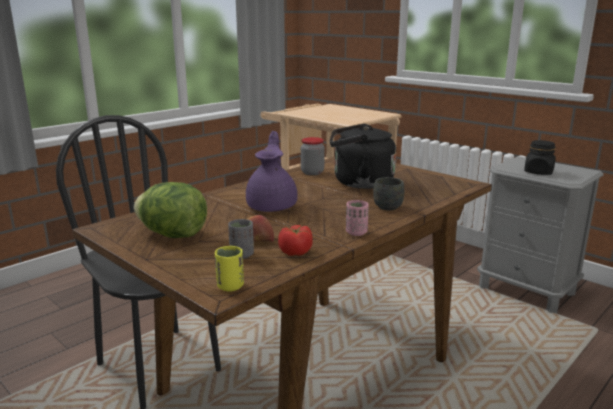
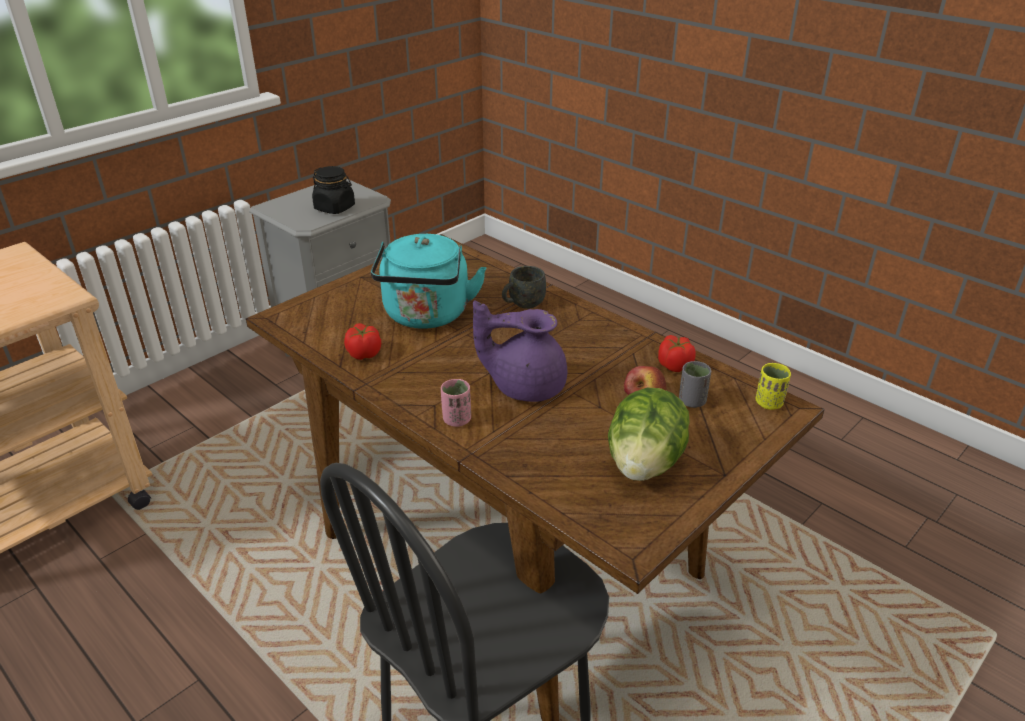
camera: 90 degrees left, 15 degrees up
jar [301,137,325,175] -> tomato [344,323,381,360]
black kettle [330,123,396,189] -> turquoise kettle [371,234,487,329]
pink cup [346,200,369,236] -> pink cup moved to [441,379,471,427]

